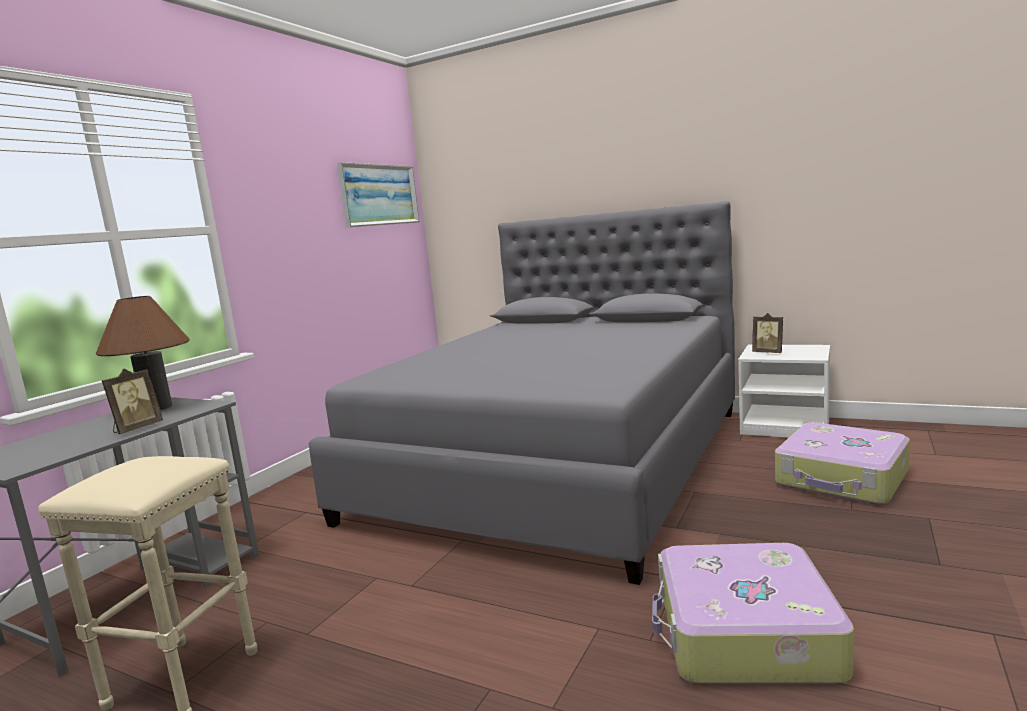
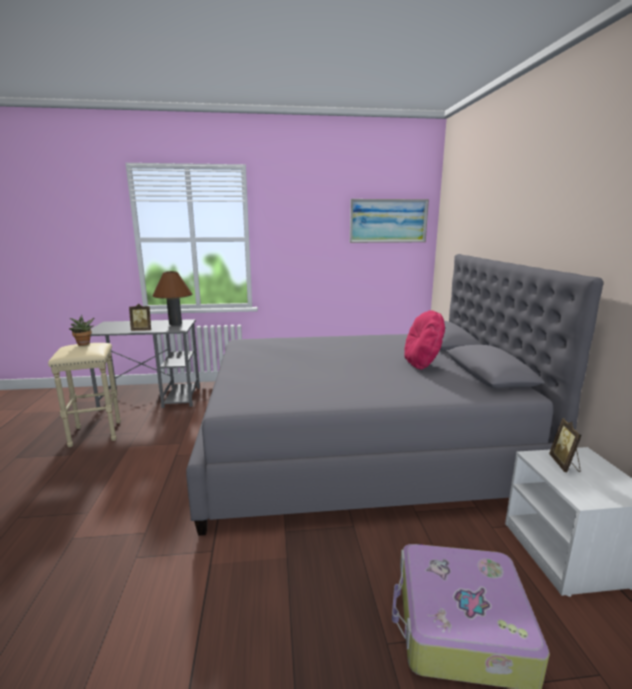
camera: 55 degrees right, 5 degrees up
suitcase [652,543,854,684] -> none
none -> potted plant [69,314,94,346]
none -> pink pillow [404,310,445,370]

